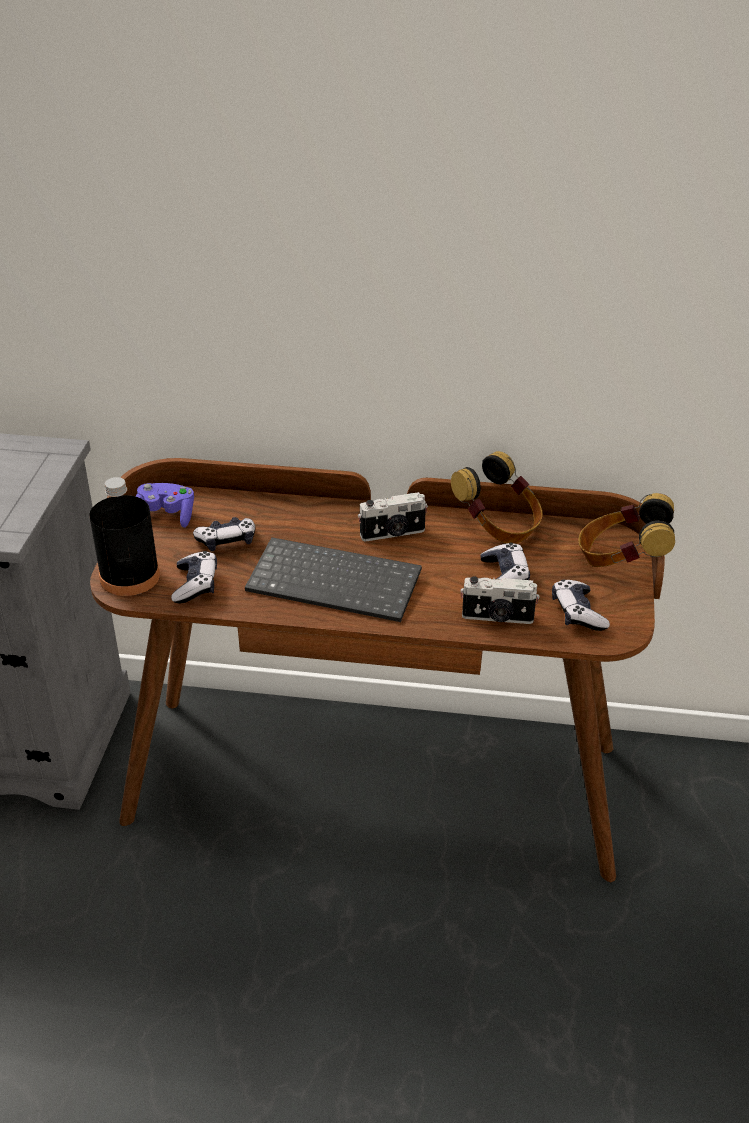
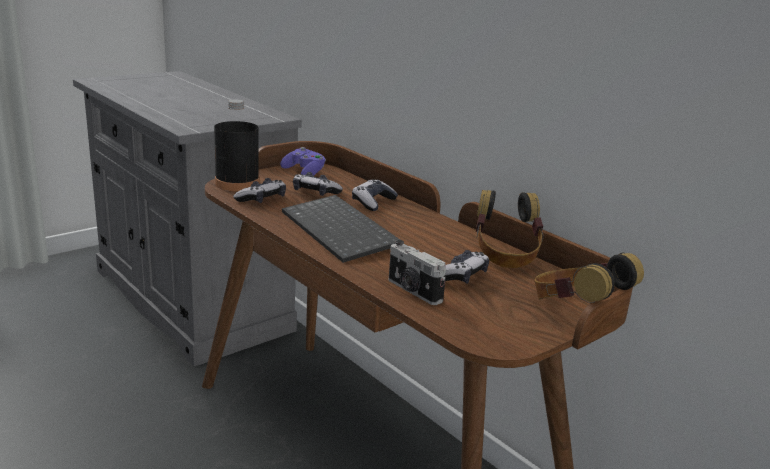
camera: 40 degrees right, 15 degrees down
camera [358,492,428,541] -> none
game controller [552,580,610,631] -> game controller moved to [352,179,398,211]

